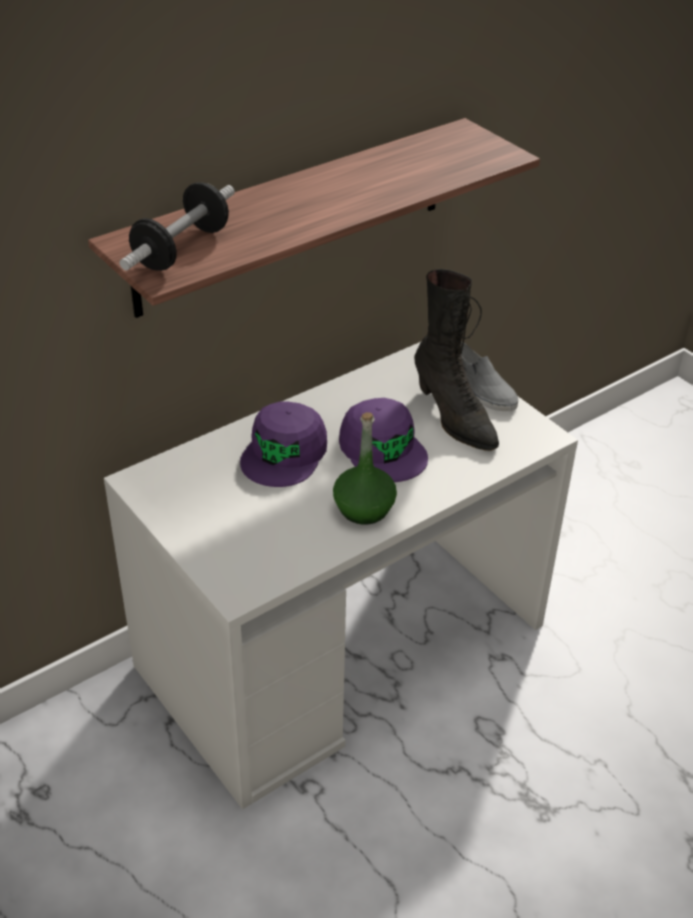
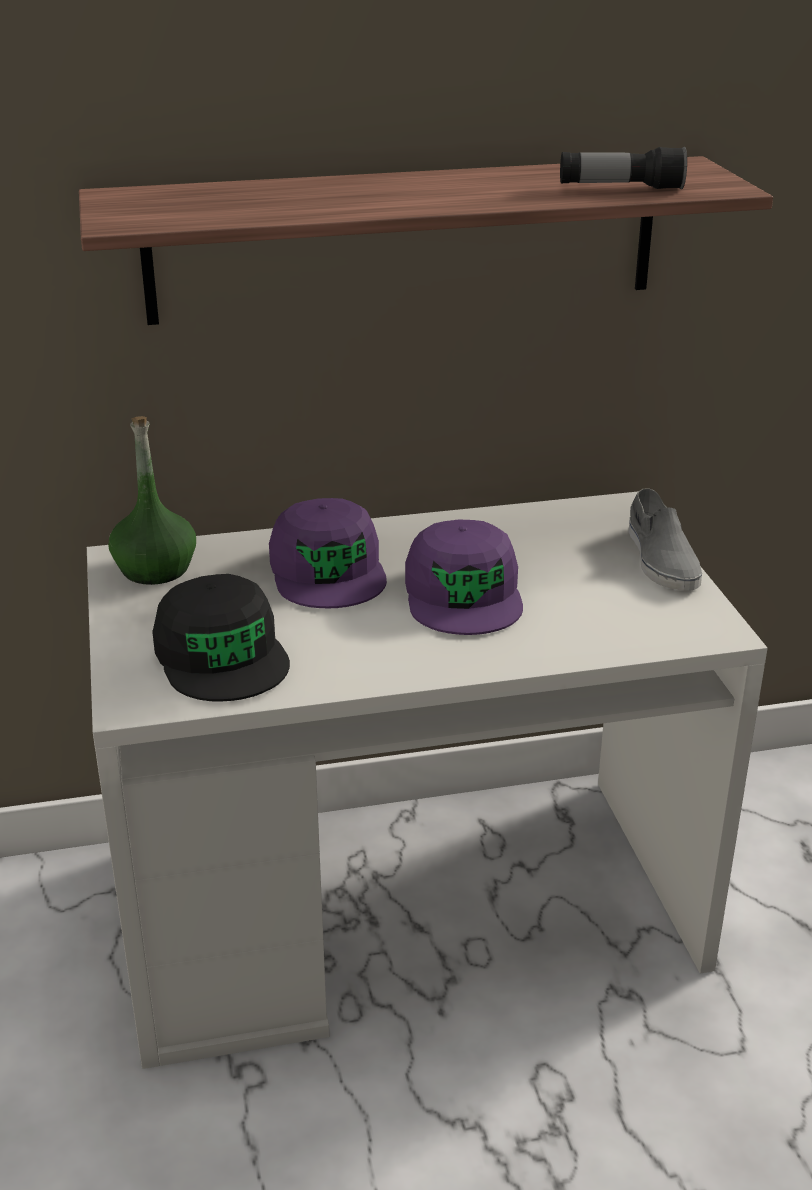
camera: 25 degrees right, 10 degrees down
dumbbell [119,182,235,271] -> none
purple cap [240,401,327,487] -> purple cap turned 60 degrees counterclockwise [269,498,387,608]
green bottle [333,412,397,524] -> green bottle moved to [109,416,196,585]
black boot [414,269,499,451] -> none
none -> black cap [152,574,290,702]
none -> flashlight [560,147,687,189]

